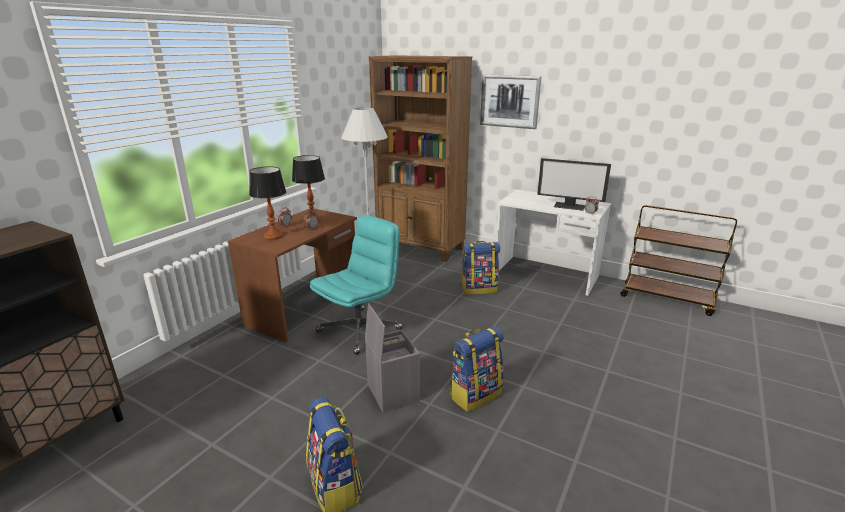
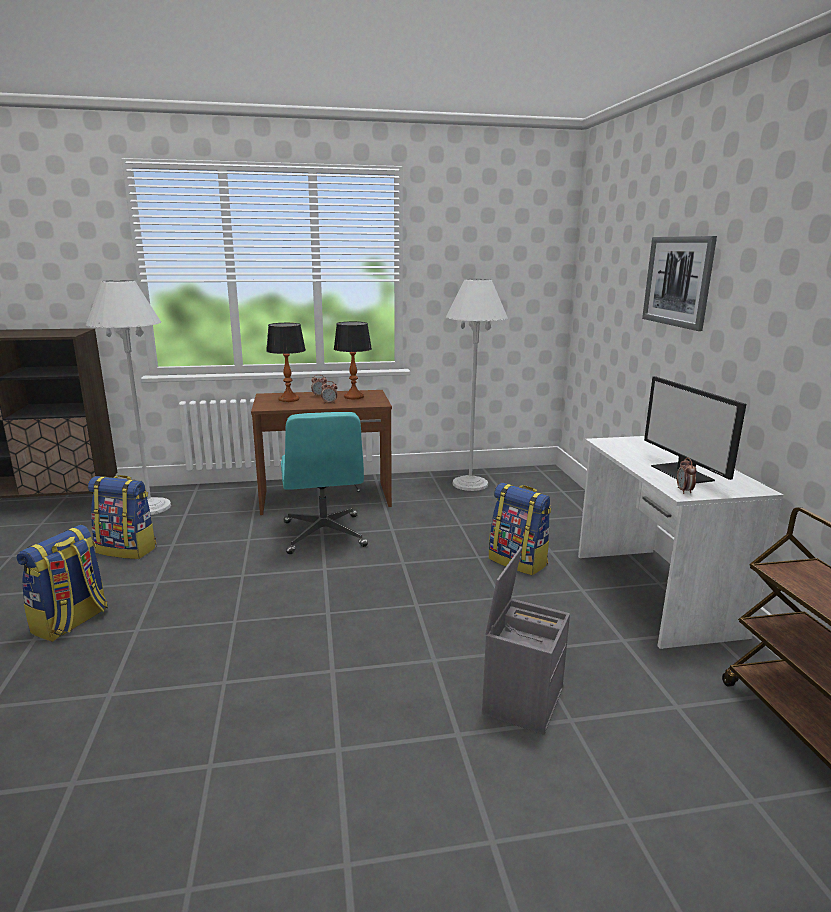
camera: 50 degrees right, 5 degrees down
turquoise office chair [310,216,402,355] -> turquoise office chair turned 75 degrees clockwise [281,412,368,554]
grey storage box [365,303,420,412] -> grey storage box moved to [482,547,570,735]
brown bookcase [369,55,472,262] -> none
backpack [450,326,504,412] -> backpack moved to [88,475,157,559]
none -> white floor lamp [86,280,171,515]

